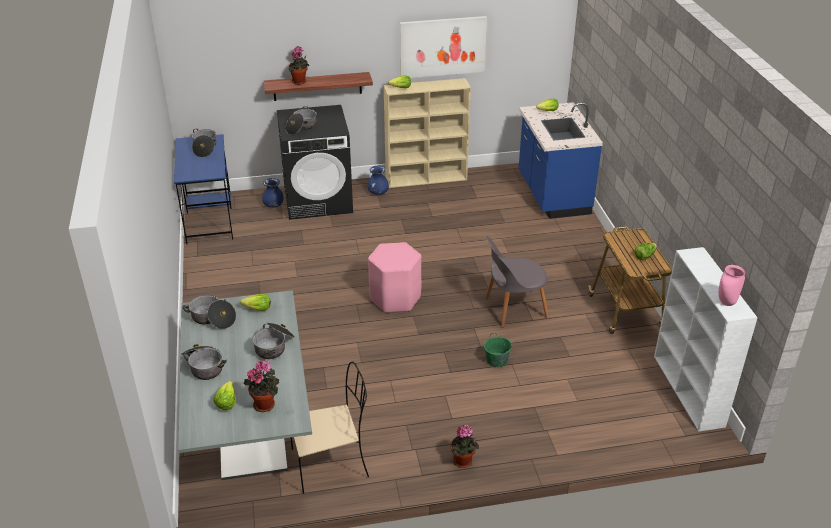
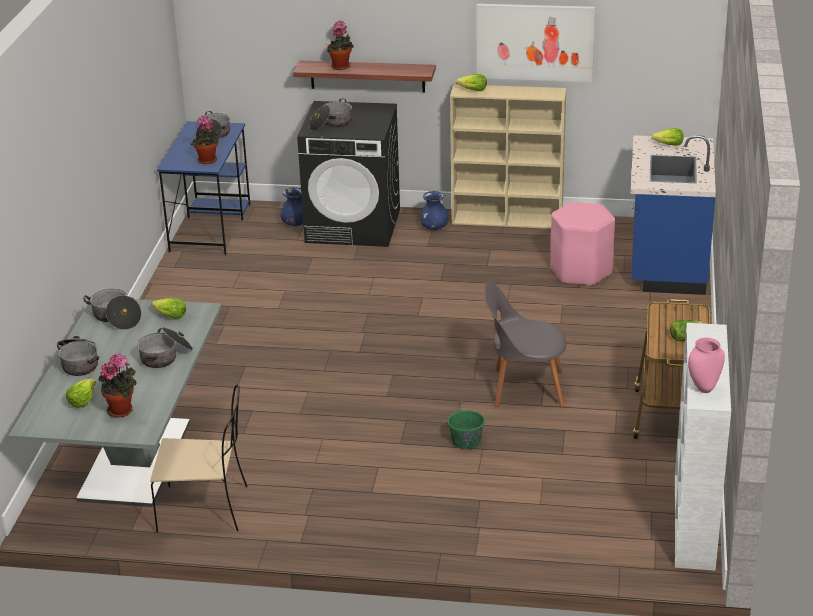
camera: 20 degrees right, 5 degrees down
pink stool [368,242,422,313] -> pink stool moved to [550,202,615,286]
potted plant [451,425,479,468] -> potted plant moved to [191,116,219,164]

